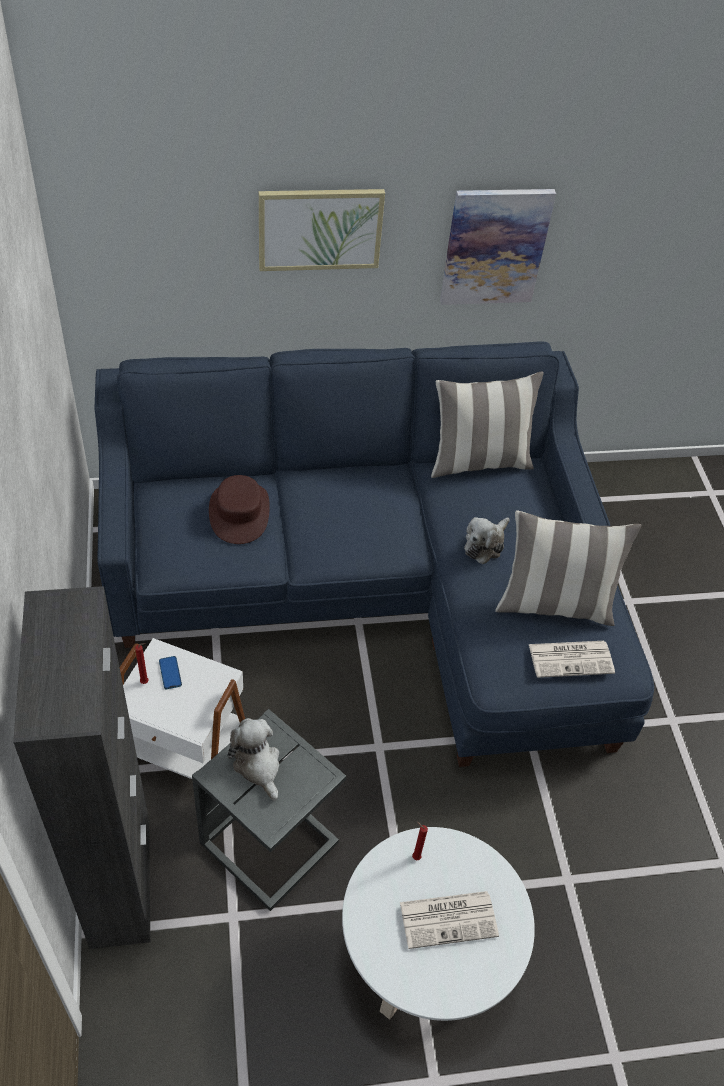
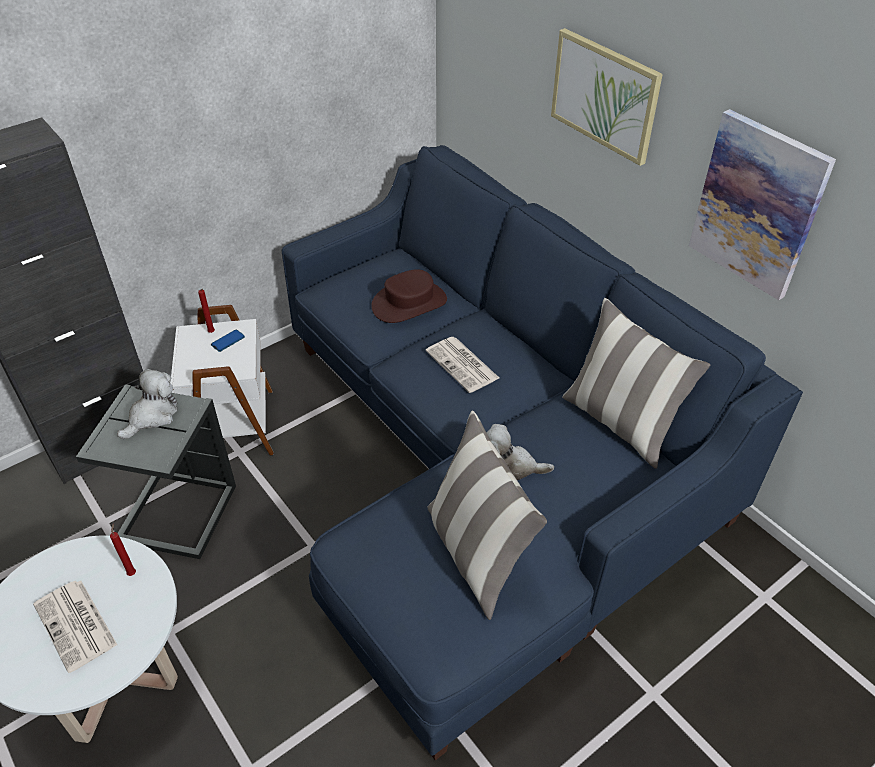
camera: 65 degrees right, 5 degrees down
newspaper [529,641,615,678] -> newspaper moved to [426,337,499,393]

